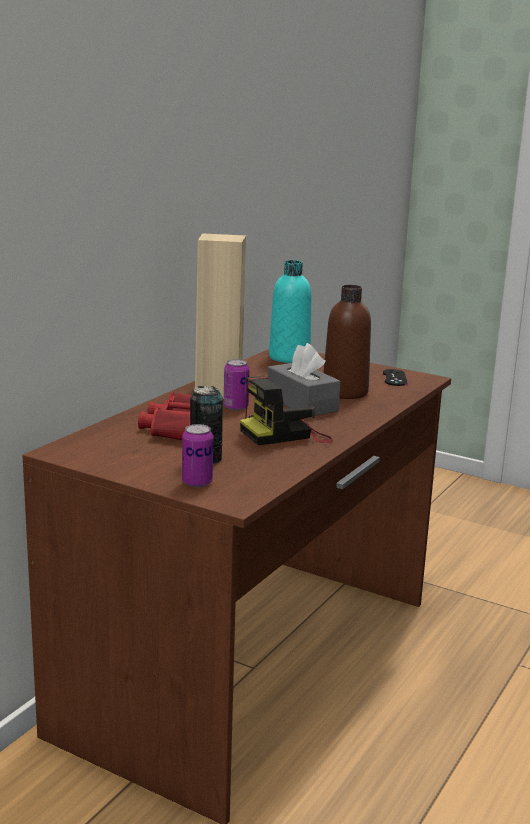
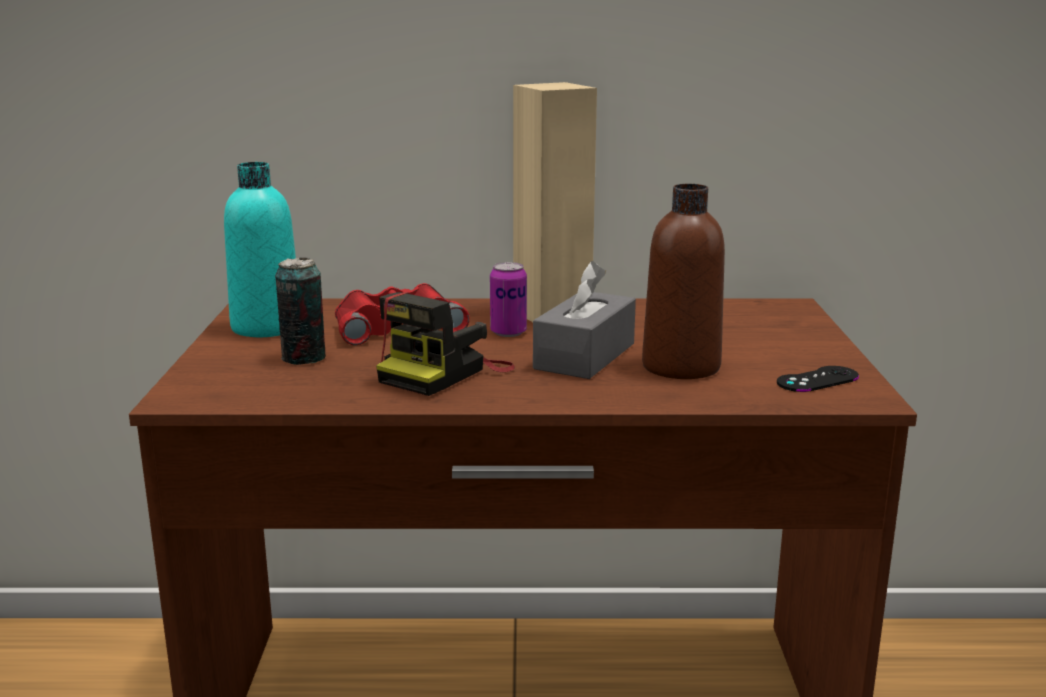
camera: 60 degrees right, 0 degrees up
can [182,424,213,487] -> none
camera [240,376,333,445] -> camera turned 90 degrees counterclockwise [376,292,515,396]
turquoise bottle [269,260,311,363] -> turquoise bottle moved to [224,162,296,337]

